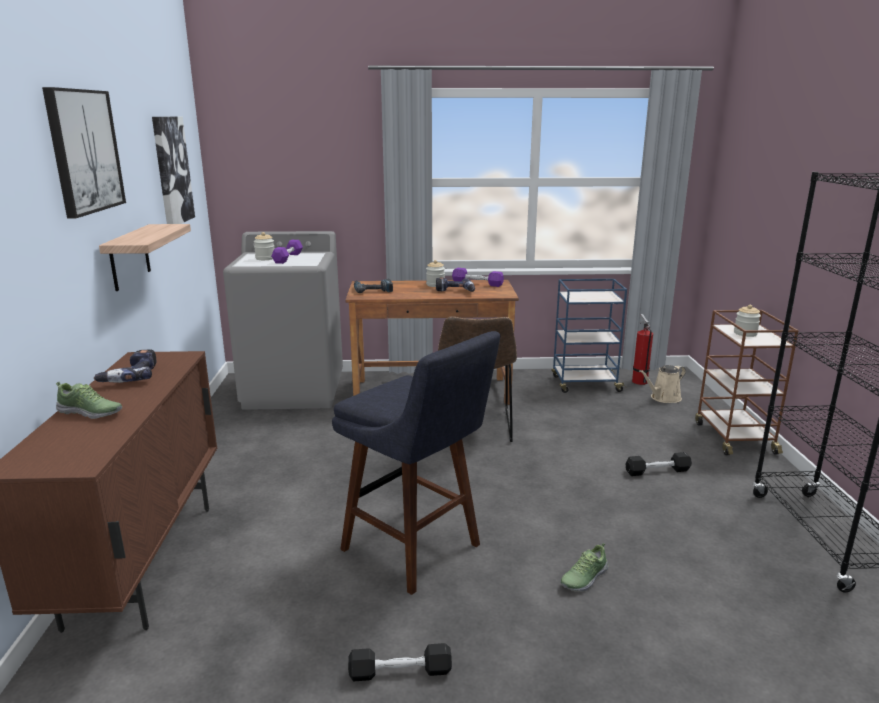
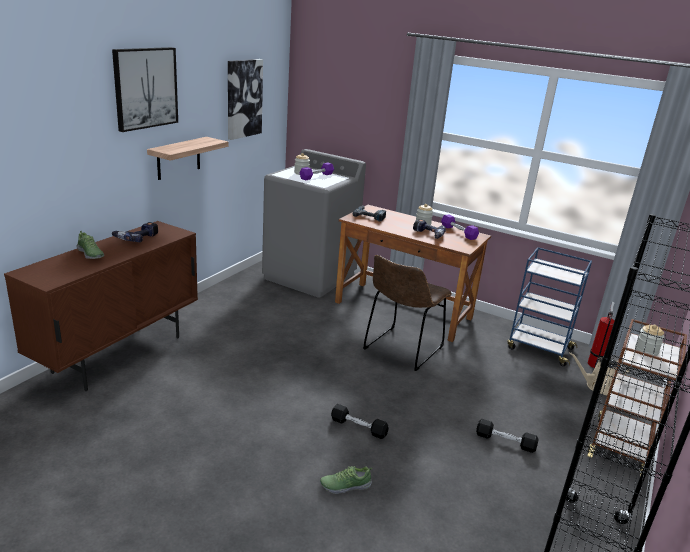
camera: 30 degrees right, 5 degrees up
blue stool [332,331,500,595] -> none
black dumbbell [348,643,452,681] -> black dumbbell moved to [331,404,389,439]

